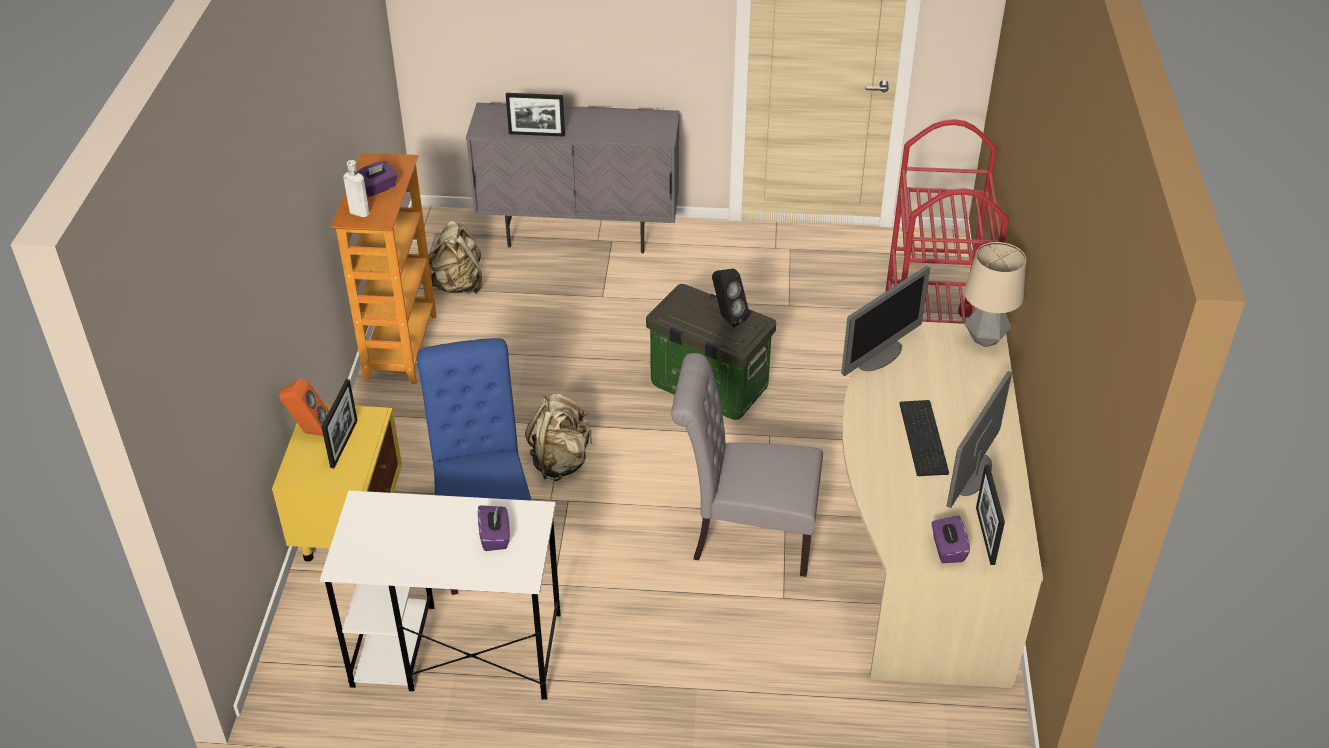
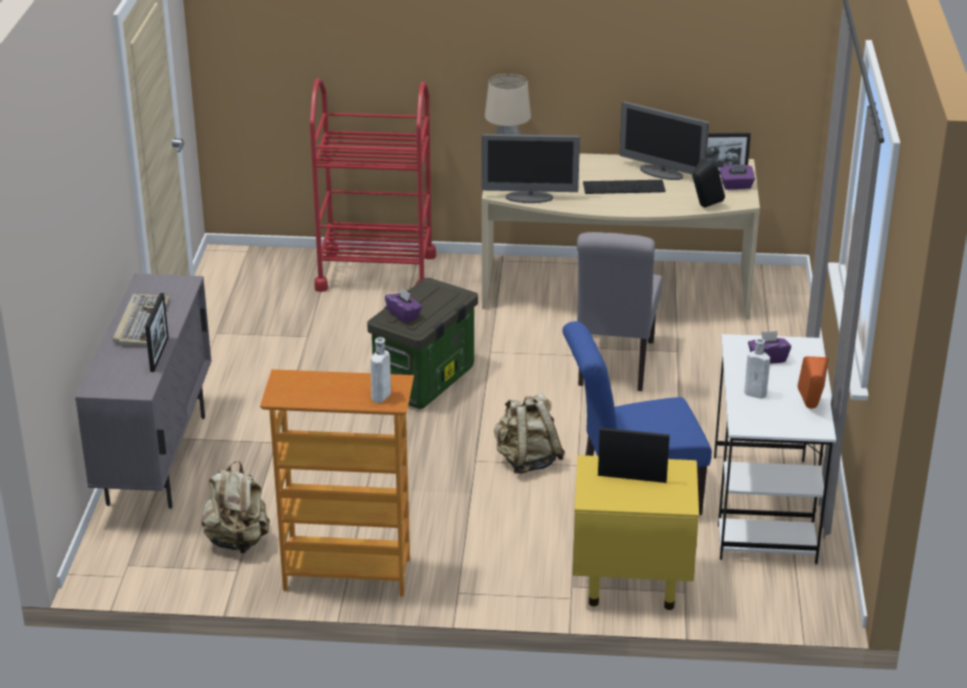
camera: 90 degrees left, 10 degrees down
orange speaker [279,379,329,436] -> orange speaker moved to [798,356,829,409]
purple tissue box [357,161,398,197] -> purple tissue box moved to [385,287,422,323]
black speaker [712,268,749,327] -> black speaker moved to [692,159,725,207]
monitor [841,266,930,376] -> monitor turned 135 degrees clockwise [482,134,580,203]
none -> keyboard [113,294,170,345]
none -> white bottle [744,339,770,399]

